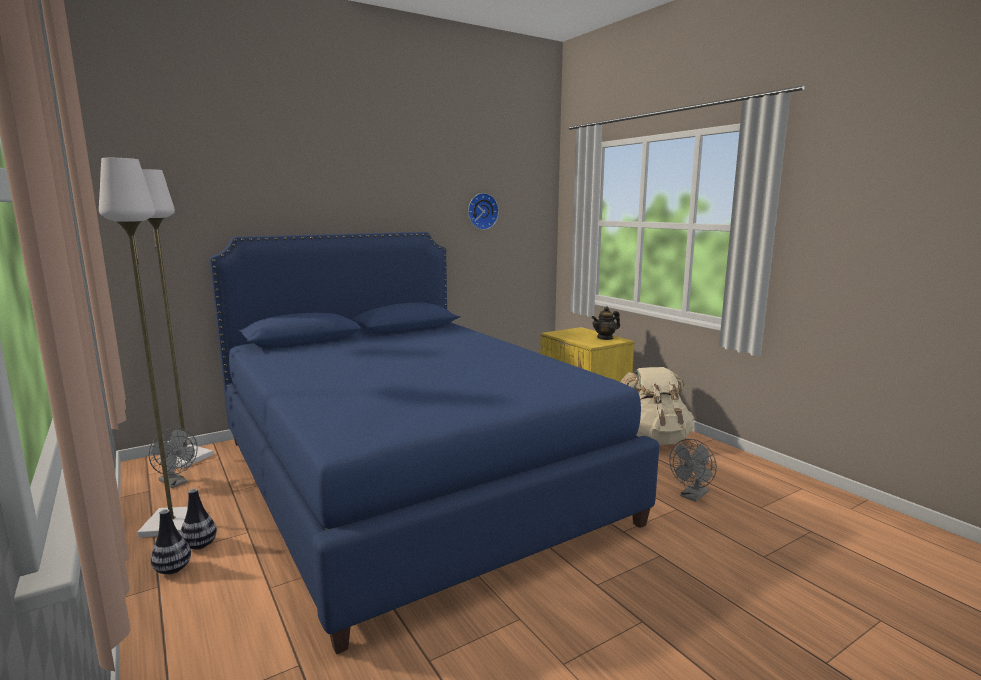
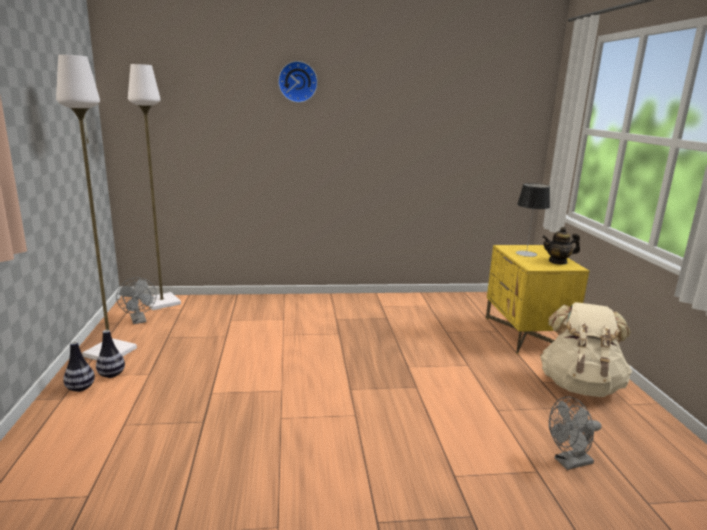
camera: 25 degrees right, 5 degrees up
blue bed [209,232,659,654] -> none
wall clock [468,193,499,230] -> wall clock moved to [278,61,318,103]
none -> table lamp [516,183,550,257]

